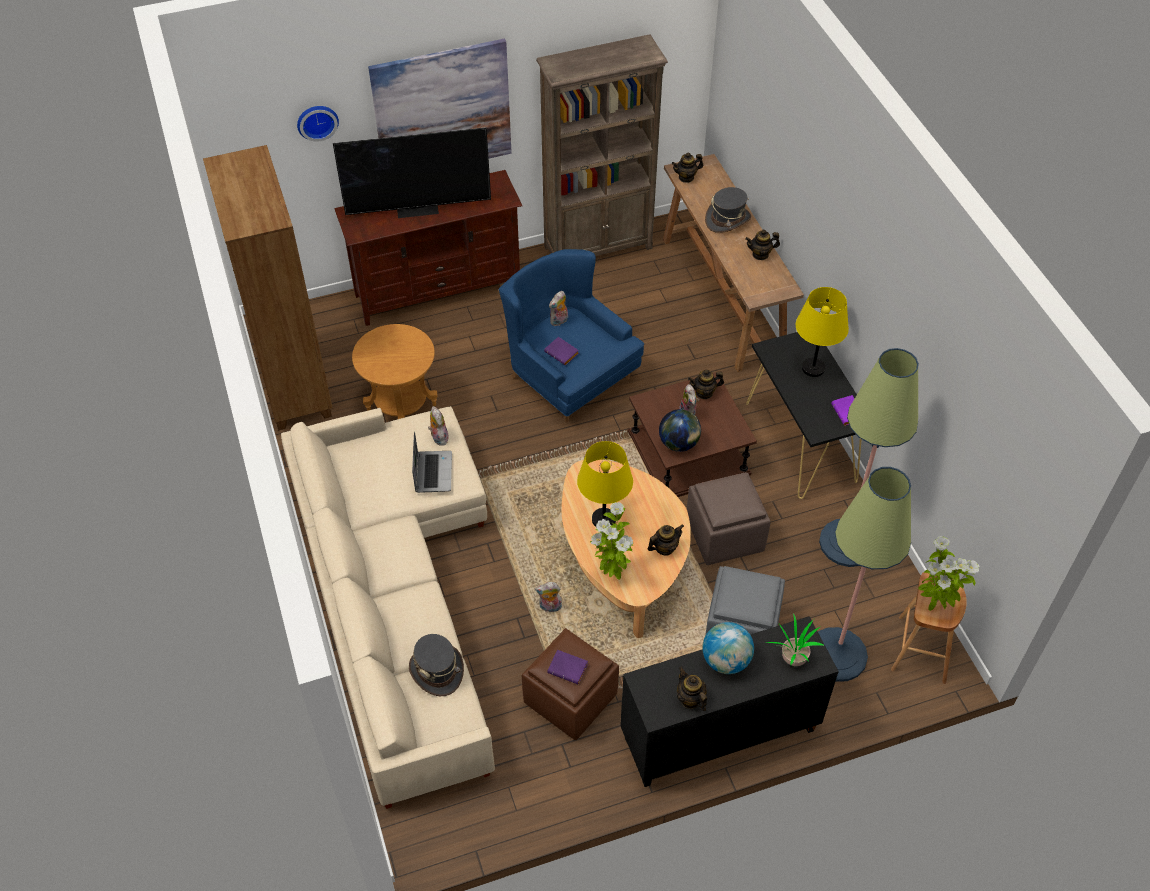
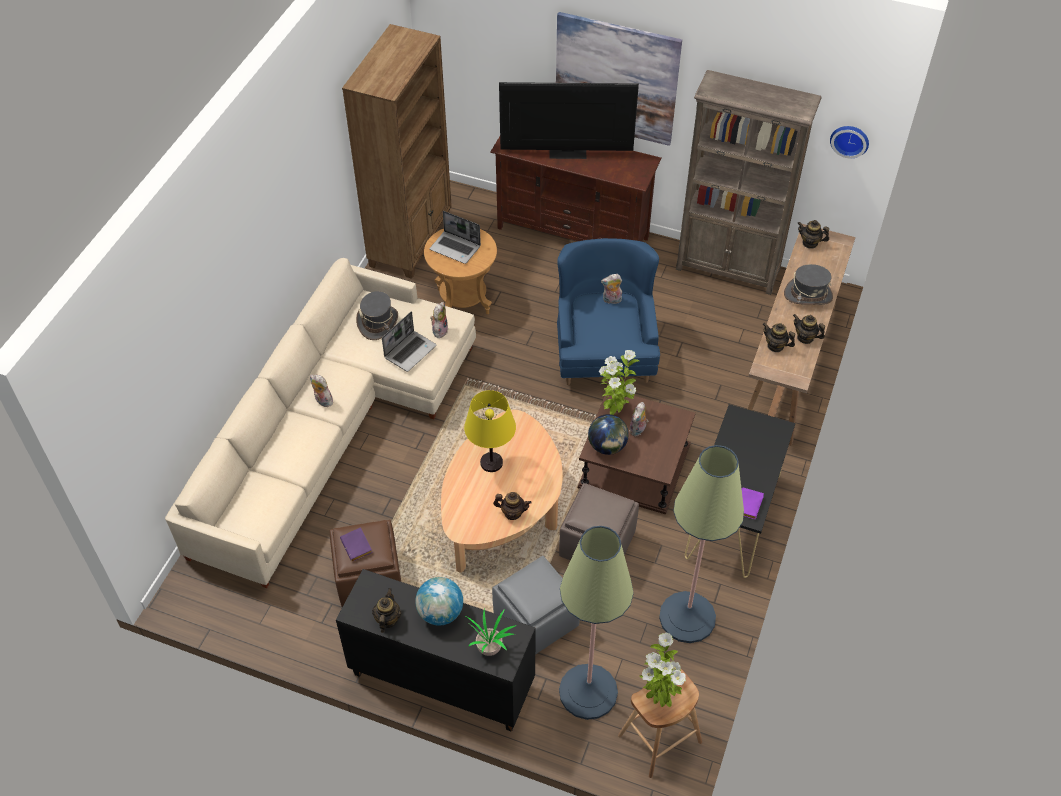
camera: 40 degrees right, 0 degrees up
wall clock [297,106,339,142] -> wall clock moved to [830,126,869,158]
television [333,127,491,218] -> television turned 150 degrees clockwise [499,82,639,159]
grey hat [409,634,464,696] -> grey hat moved to [356,291,398,340]
plush toy [535,582,562,612] -> plush toy moved to [310,375,333,407]
purple book [544,337,579,365] -> none
potted plant [590,502,633,580] -> potted plant moved to [599,350,639,415]
teapot [688,370,724,399] -> teapot moved to [762,323,795,352]
yellow table lamp [796,287,849,377] -> none
none -> laptop [430,211,481,264]

